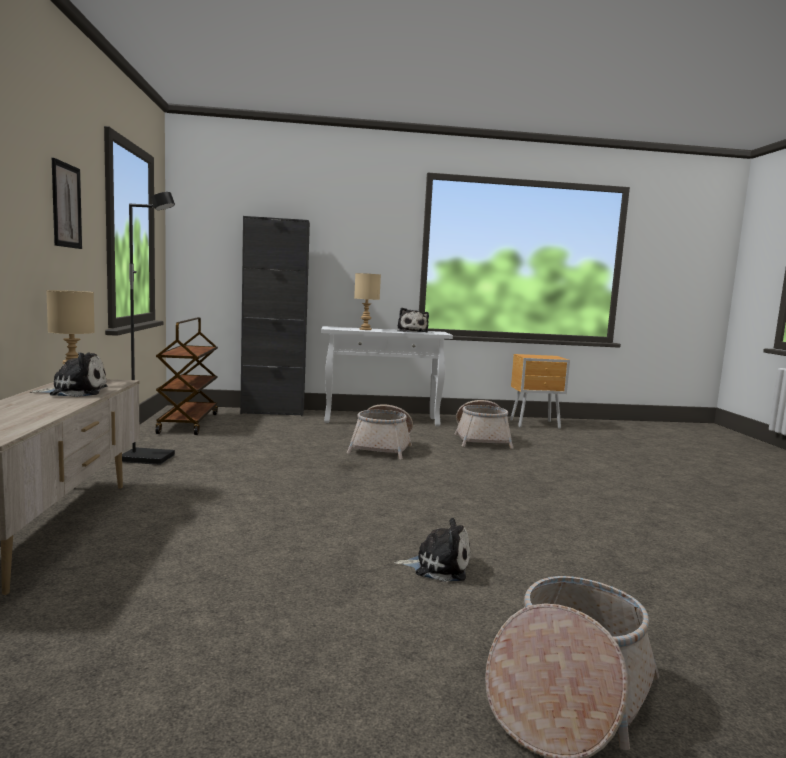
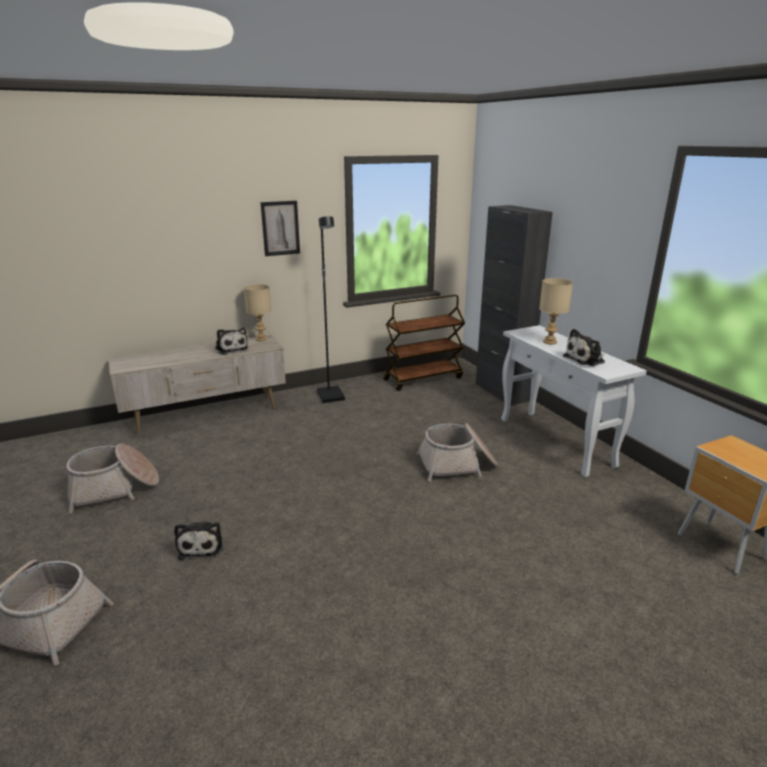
camera: 70 degrees right, 15 degrees up
basket [455,400,513,449] -> basket moved to [66,444,159,513]

